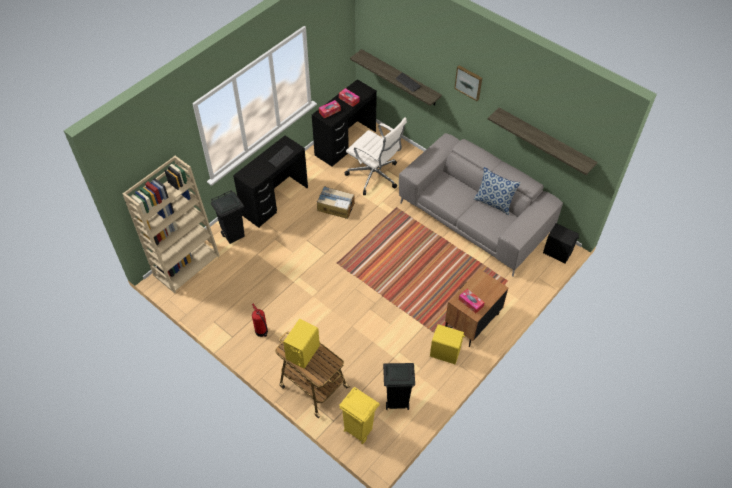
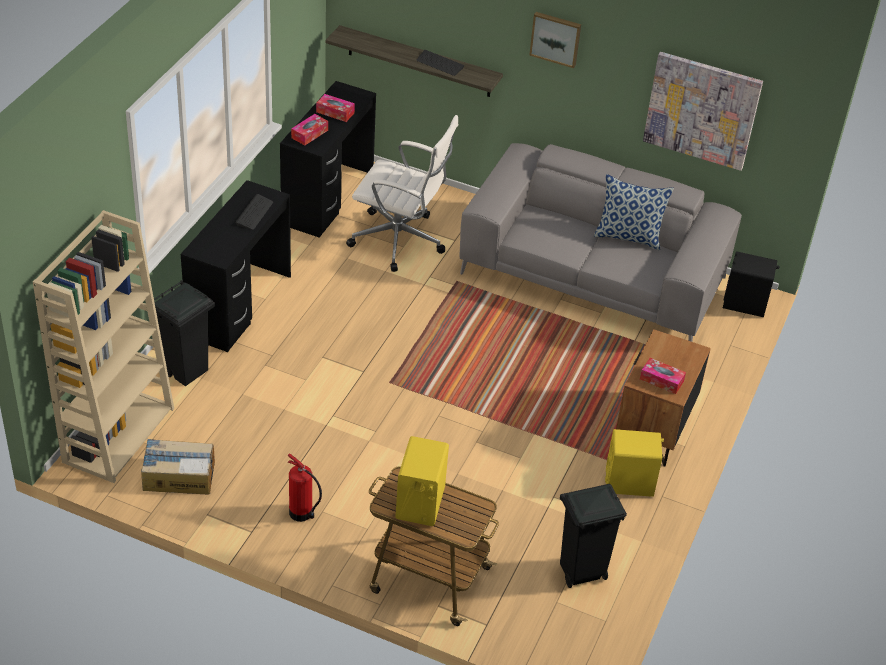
camera: 20 degrees left, 10 degrees down
cardboard box [317,186,354,219] -> cardboard box moved to [141,439,215,495]
yellow trash can [339,387,380,444] -> none
shelf [488,108,598,175] -> picture [643,52,763,171]

